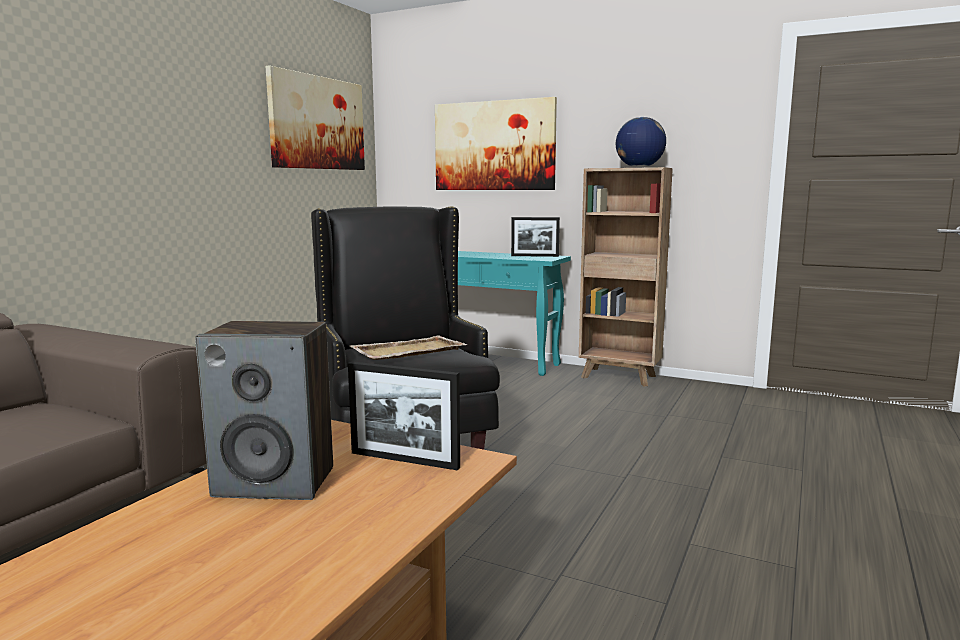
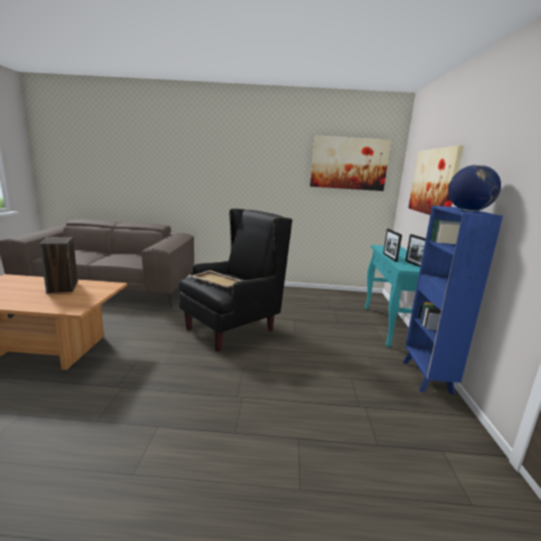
camera: 65 degrees right, 5 degrees up
picture frame [348,361,460,470] -> picture frame moved to [383,229,402,262]
brown bookcase [579,167,673,386] -> blue bookcase [402,206,503,395]

